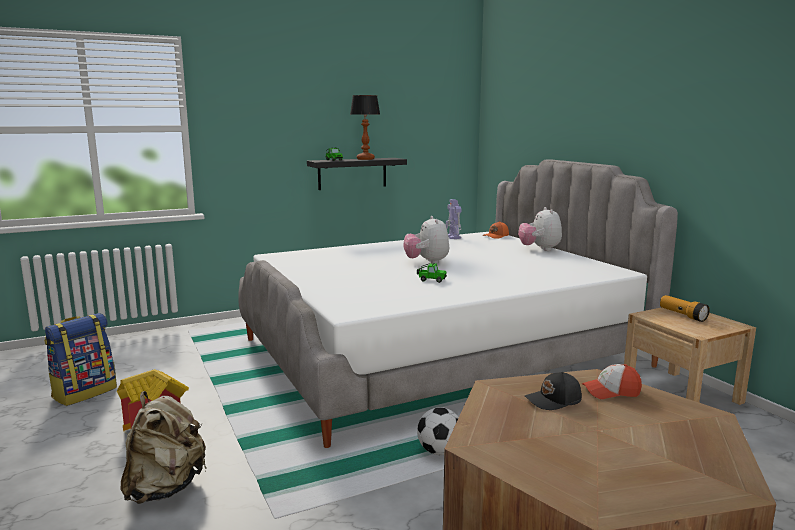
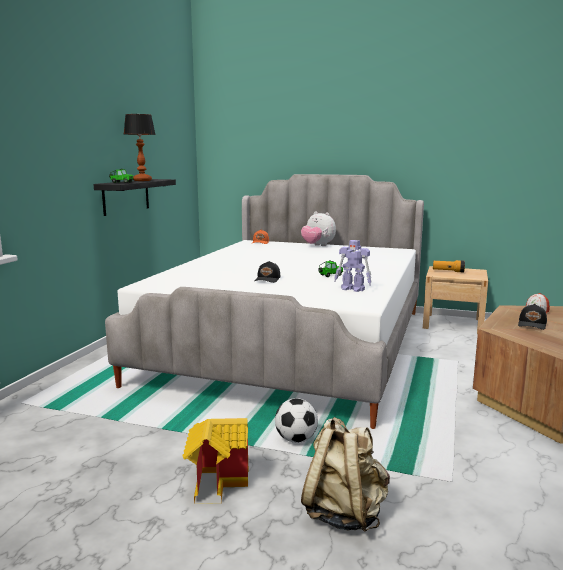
camera: 45 degrees left, 0 degrees up
backpack [44,313,117,406] -> none
plush toy [403,216,449,264] -> none
football [417,407,459,455] -> football moved to [275,398,318,443]
toy robot [446,199,461,239] -> toy robot moved to [334,240,372,292]
none -> black cap [255,261,280,283]

